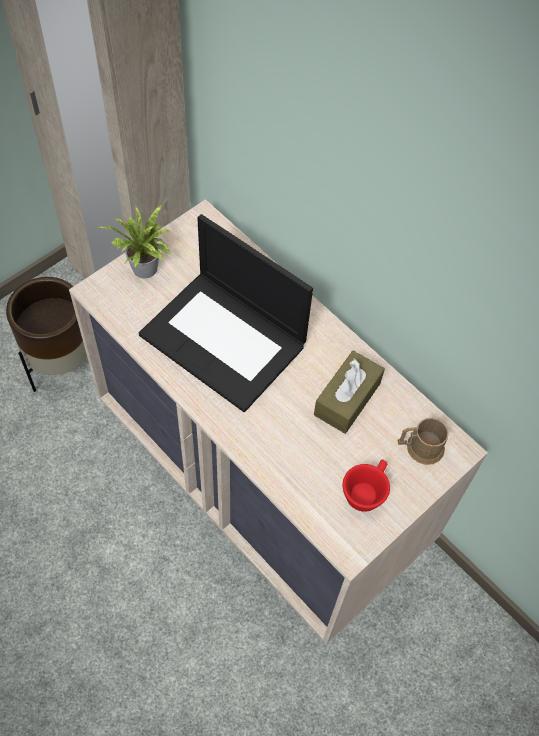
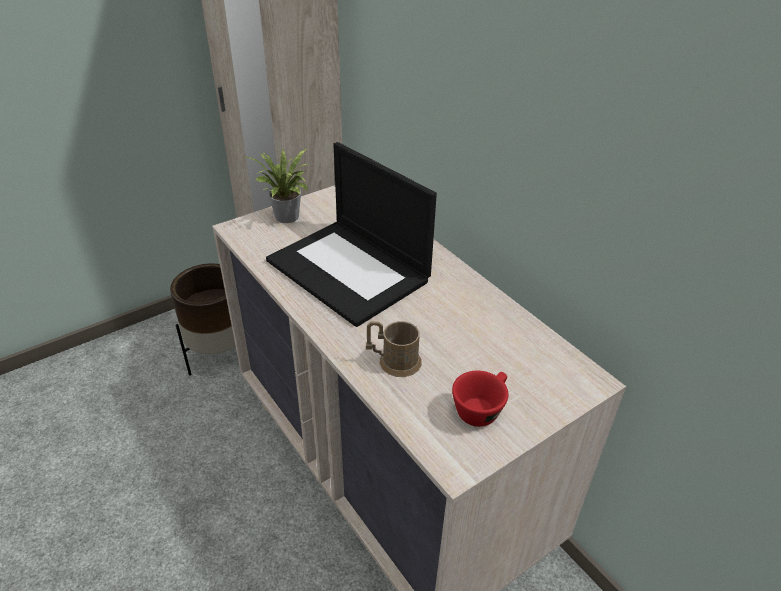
camera: 10 degrees right, 20 degrees down
brown tissue box [314,351,385,434] -> none
brown mug [398,418,449,465] -> brown mug moved to [366,321,422,377]

